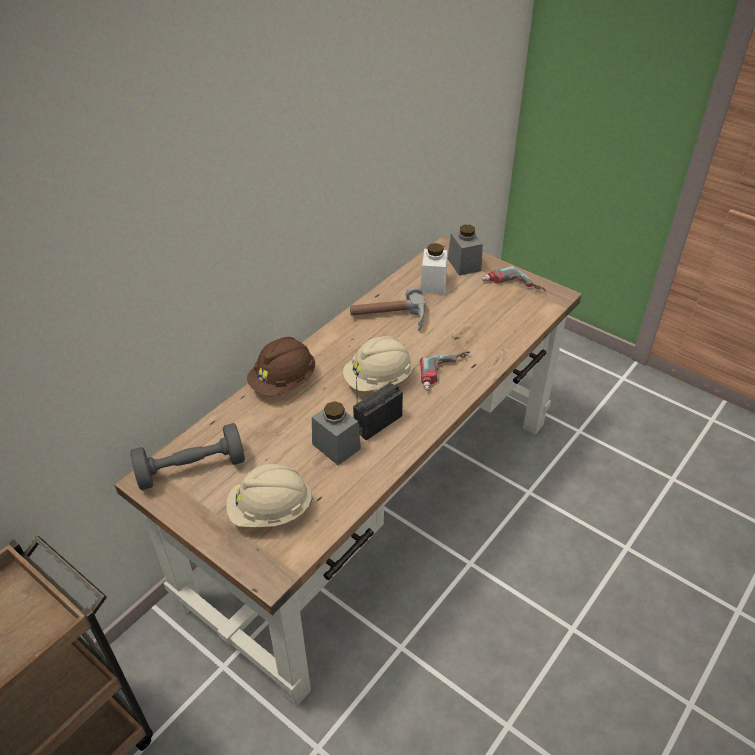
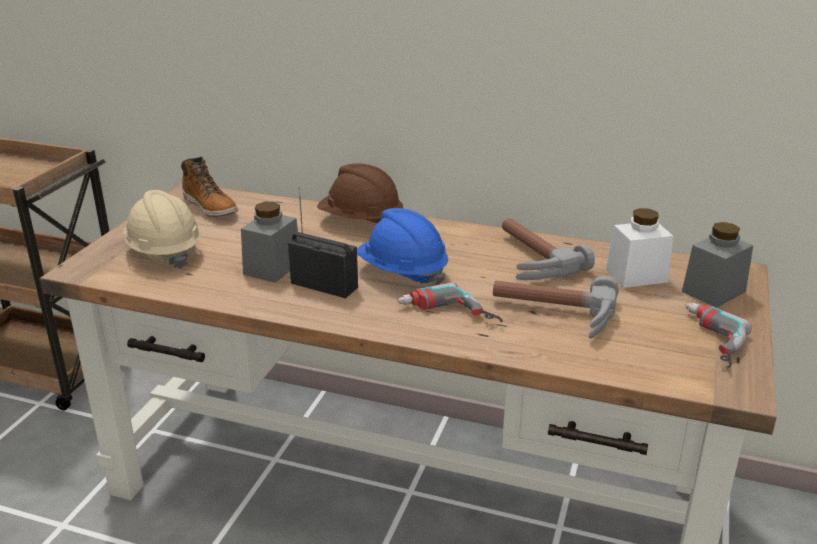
camera: 70 degrees right, 15 degrees down
grey dumbbell [130,423,245,490] -> boot [181,157,238,217]
beige hard hat [343,336,414,392] -> blue hard hat [357,208,448,286]
none -> hammer [493,276,619,339]

